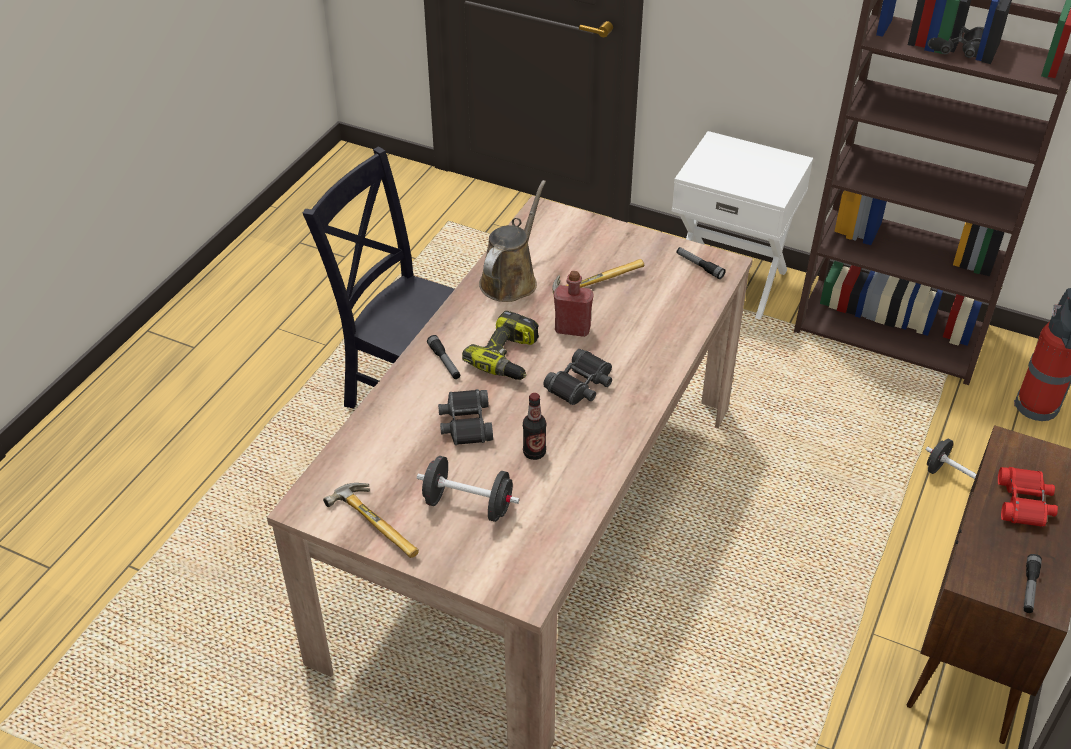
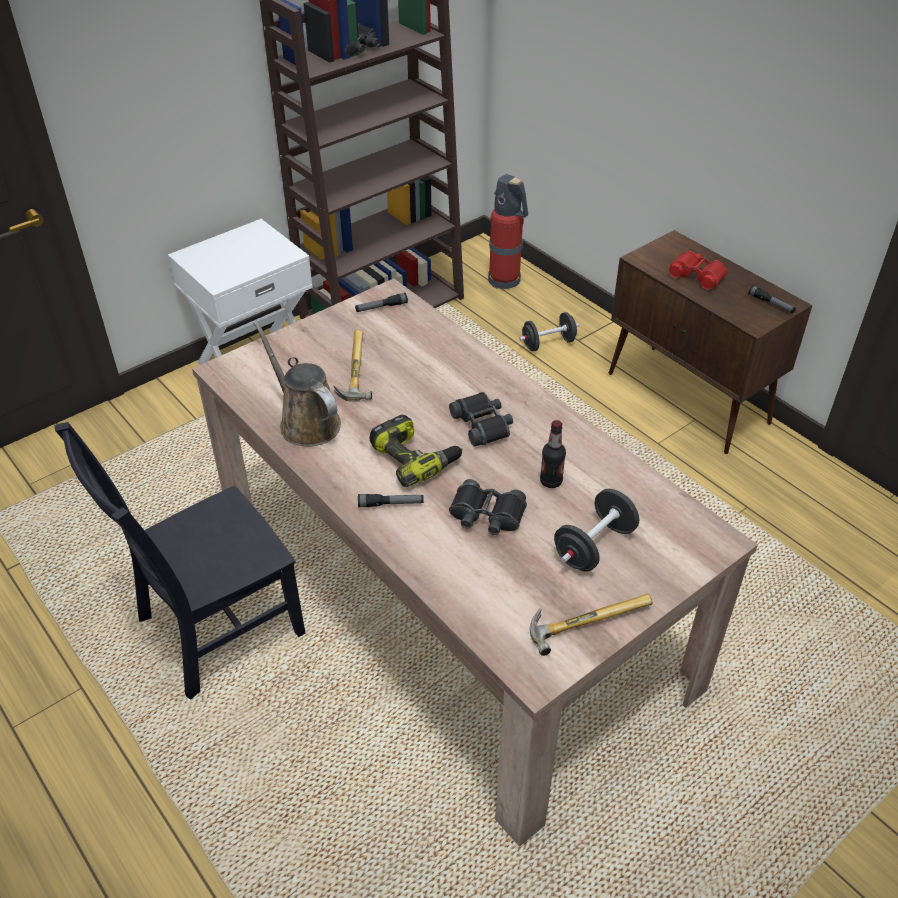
camera: 65 degrees left, 0 degrees up
red bottle [554,271,594,337] -> none

